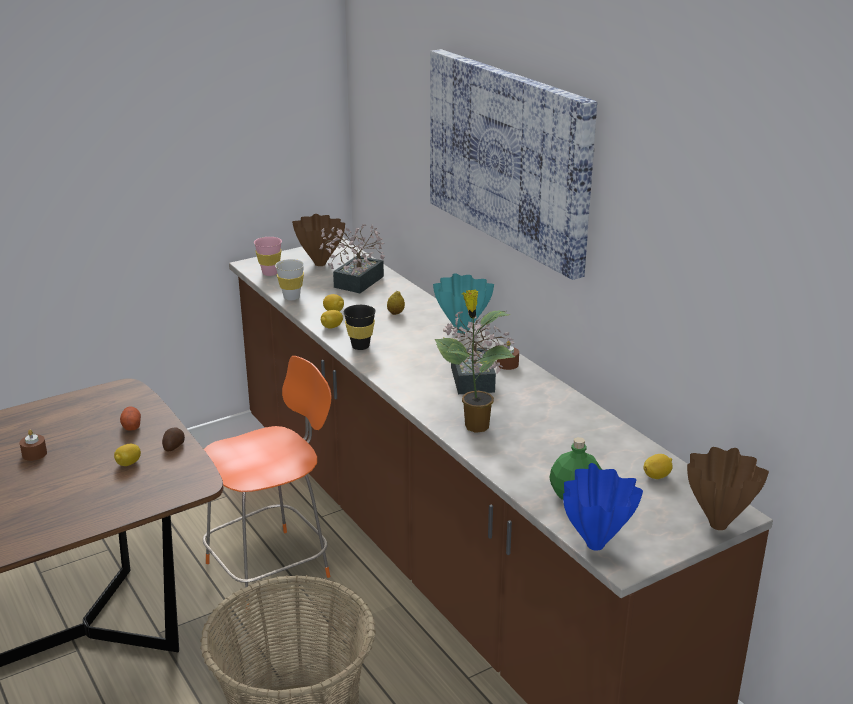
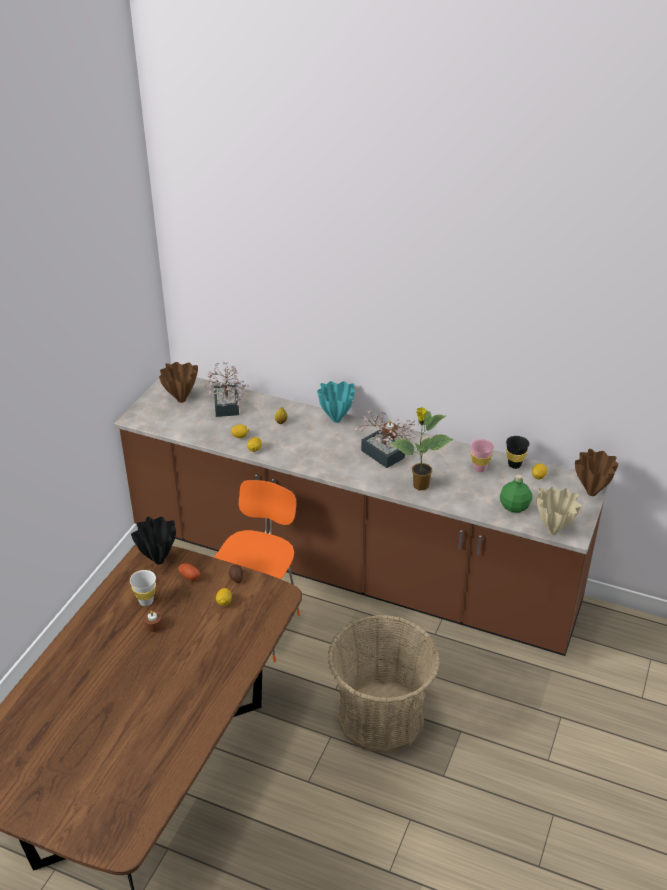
camera: 35 degrees left, 10 degrees up
pink cup [254,237,282,276] -> pink cup moved to [471,439,494,472]
white cup [275,259,304,300] -> white cup moved to [130,570,156,606]
black cup [344,305,376,350] -> black cup moved to [506,436,530,469]
picture [430,49,597,280] -> none
blue vase [563,463,643,551] -> beige vase [536,487,582,535]
none -> black vase [131,517,176,565]

